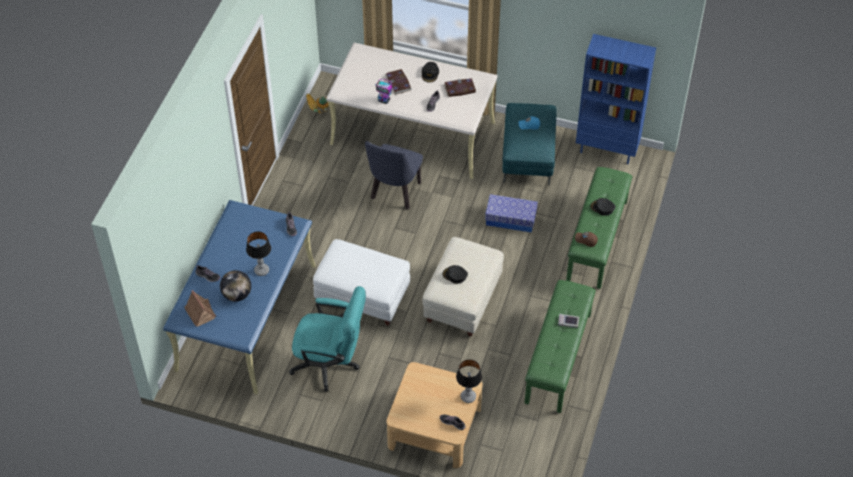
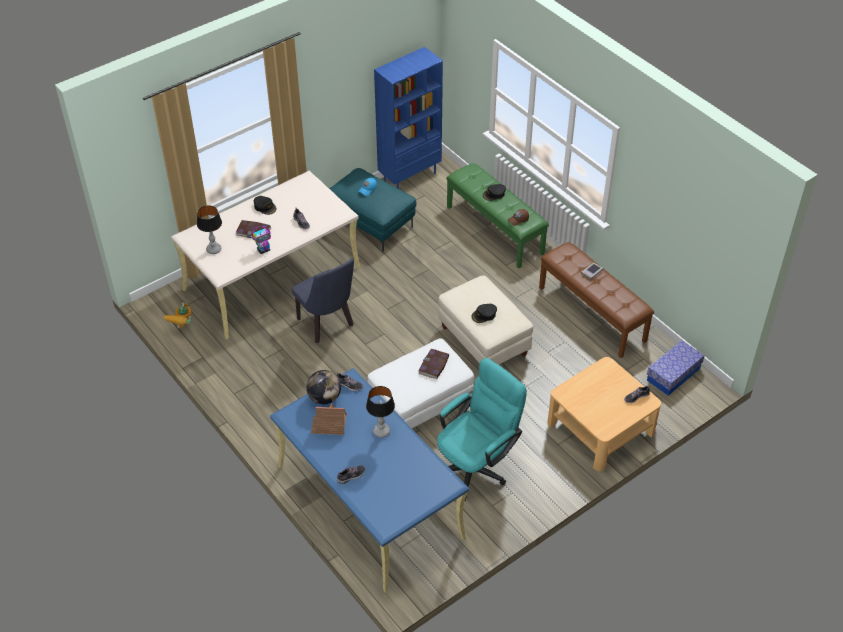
camera: 55 degrees left, 5 degrees down
toy house [184,290,216,327] -> toy house moved to [311,403,347,435]
globe [220,270,251,302] -> globe moved to [307,370,341,404]
book [444,78,476,97] -> book moved to [418,349,449,379]
table lamp [456,359,482,403] -> table lamp moved to [197,205,222,254]
storage box [485,194,538,233] -> storage box moved to [647,341,704,396]
green bench [525,280,596,413] -> brown bench [539,242,654,358]

